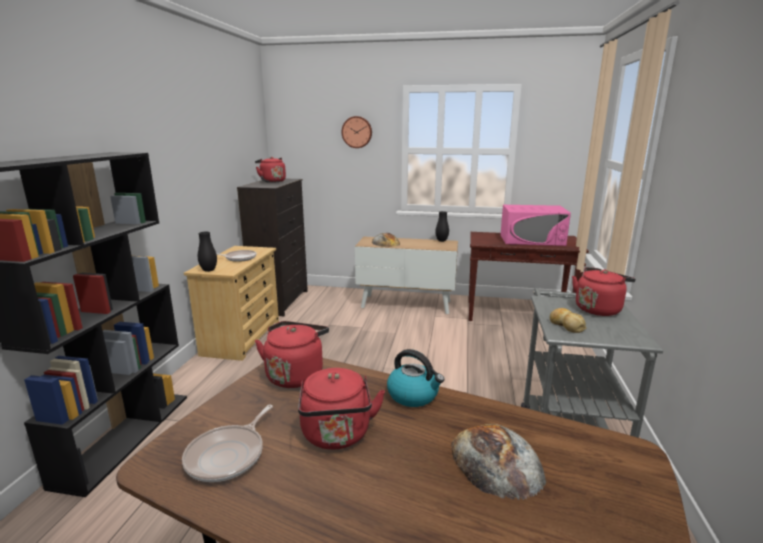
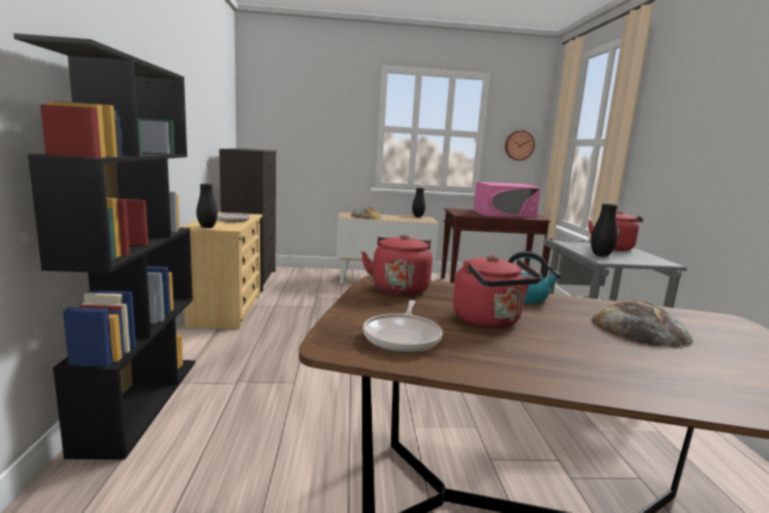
camera: 15 degrees left, 5 degrees down
red kettle [255,157,286,183] -> none
wall clock [342,116,372,148] -> wall clock moved to [505,130,535,161]
bread [550,308,586,333] -> black vase [591,204,617,257]

